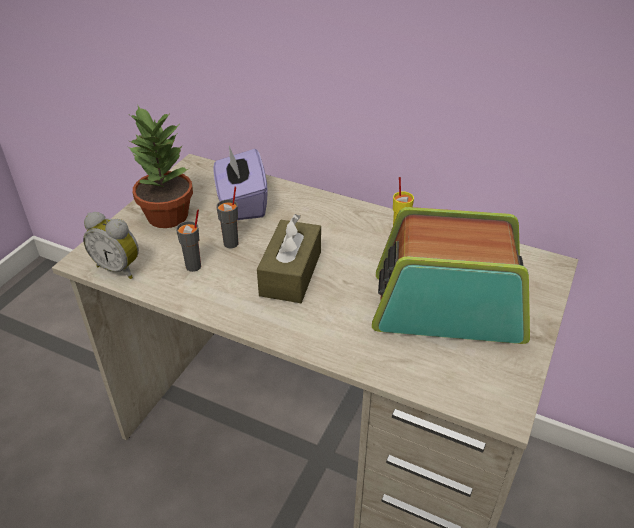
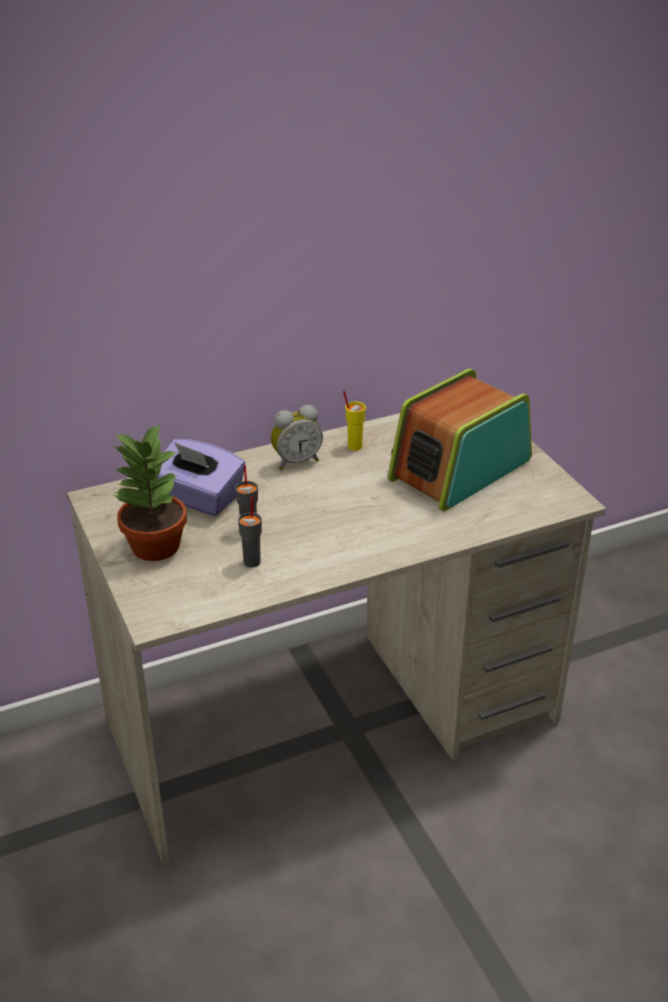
camera: 50 degrees left, 5 degrees down
alarm clock [83,212,139,279] -> alarm clock moved to [271,405,323,470]
brown tissue box [257,214,321,303] -> none

